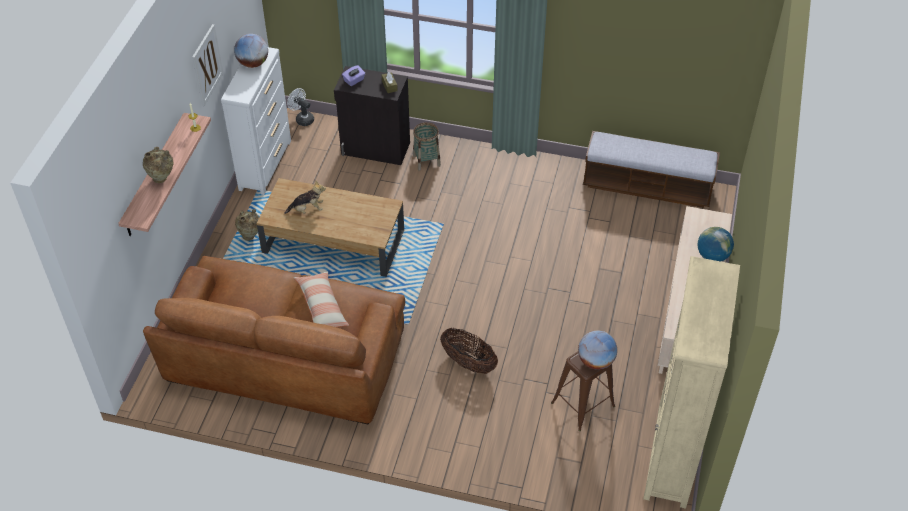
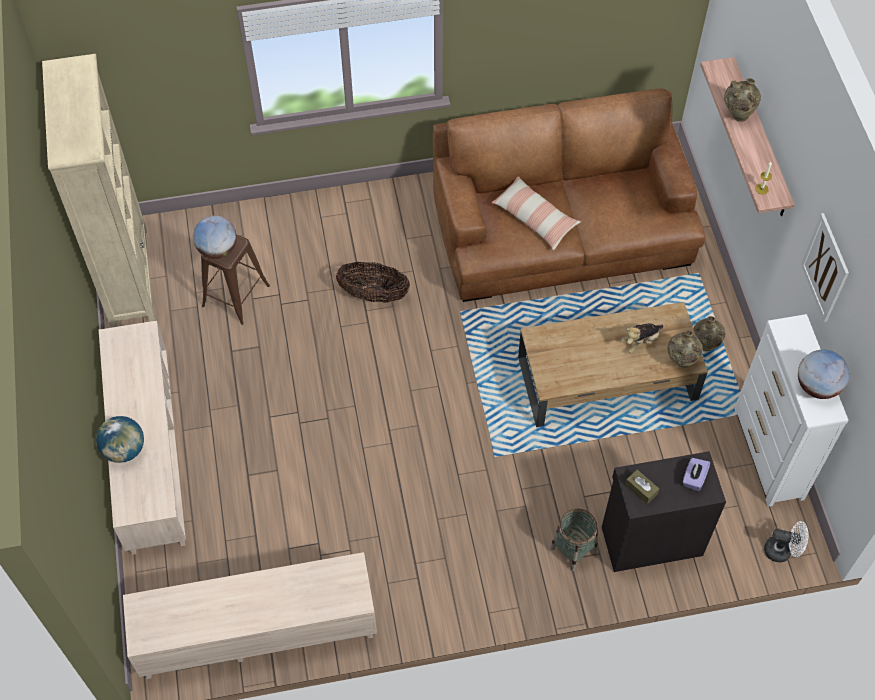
camera: 155 degrees right, 10 degrees up
bench [583,131,720,208] -> beige tv stand [123,552,377,679]
none -> beige vase [667,330,703,368]

